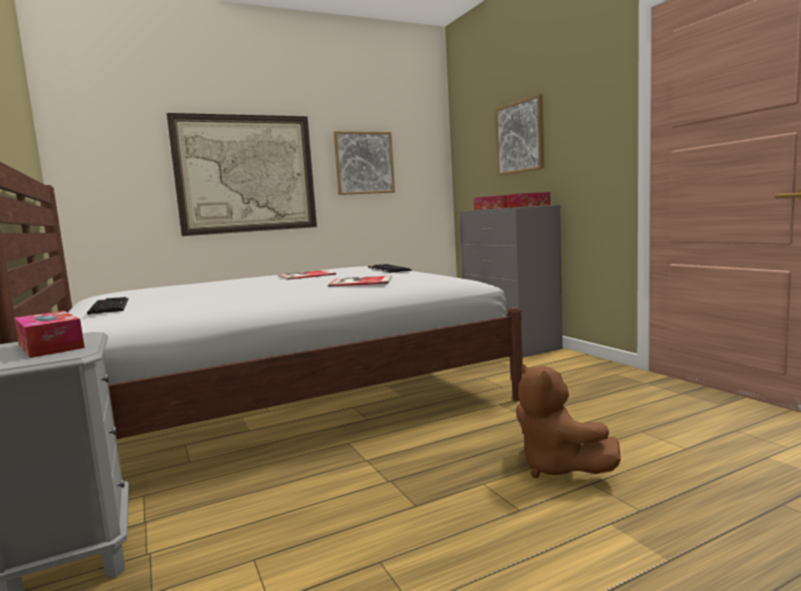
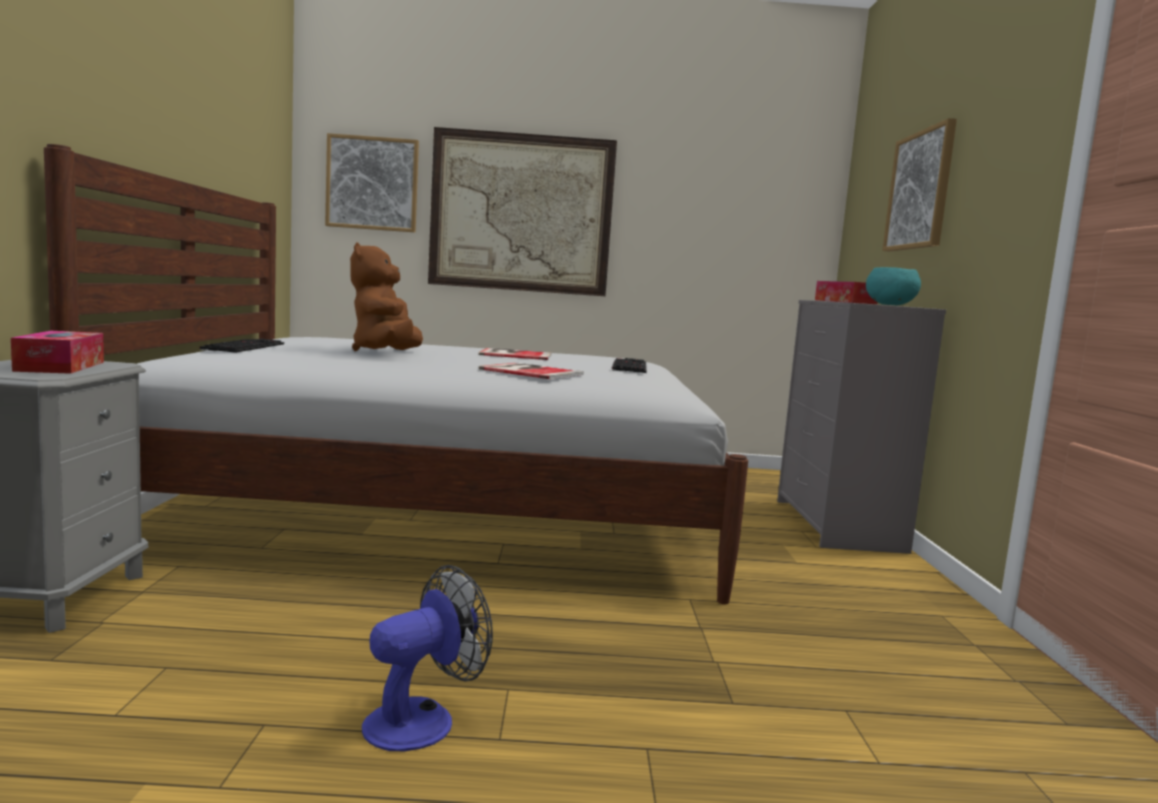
camera: 25 degrees right, 0 degrees up
picture [334,131,395,195] -> picture moved to [325,133,419,232]
tissue box [507,192,550,208] -> turquoise bowl [866,267,921,305]
brown plush toy [516,364,621,478] -> brown plush toy moved to [350,242,423,351]
none -> fan [362,565,493,751]

